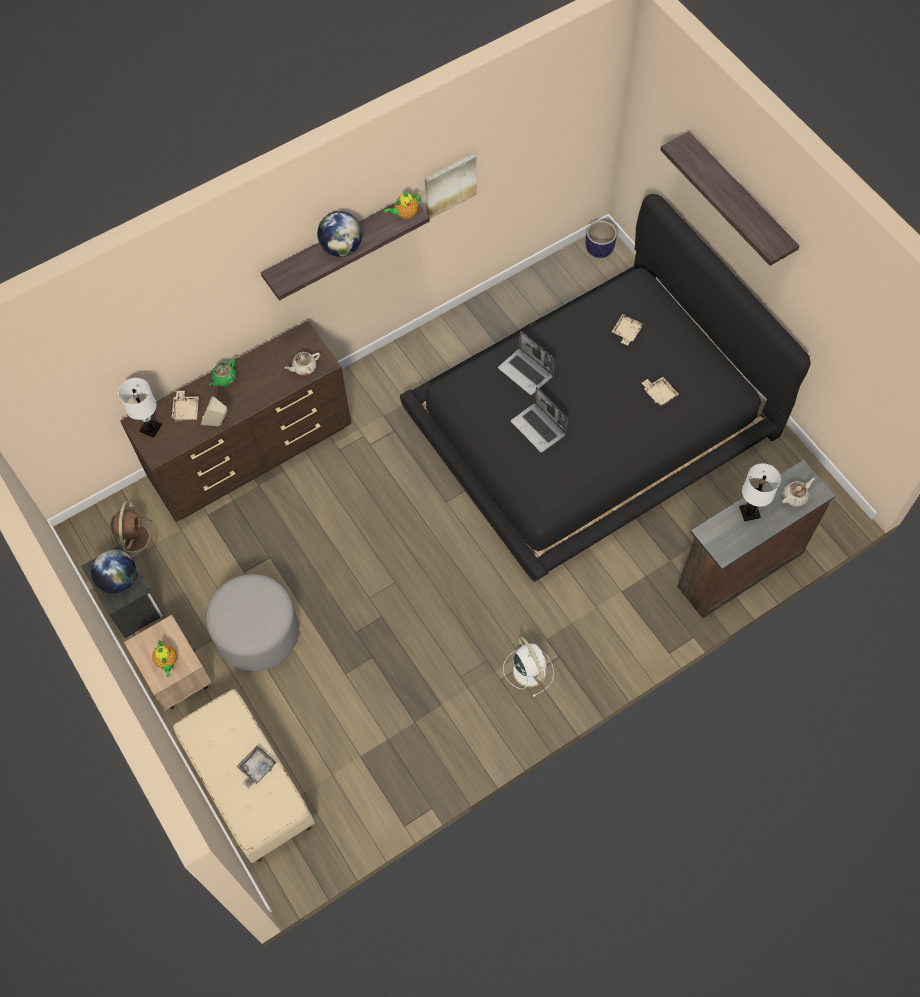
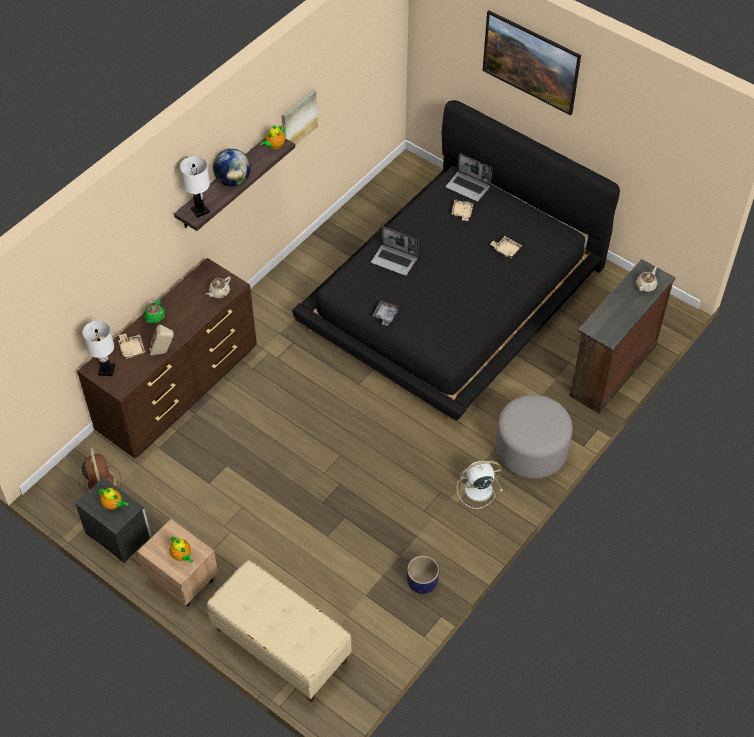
camera: 20 degrees left, 10 degrees down
globe [91,550,136,594] -> teapot [98,488,129,510]
grey ottoman [206,574,299,672] -> grey ottoman moved to [495,395,573,479]
grey tray [237,745,276,789] -> grey tray moved to [372,300,399,326]
white fan [503,636,554,697] -> white fan turned 60 degrees counterclockwise [457,461,503,509]
laptop [511,387,568,453] -> laptop moved to [445,153,492,202]
planter [586,221,617,258] -> planter moved to [407,555,439,594]
shelf [660,131,799,266] -> picture [482,10,581,115]
white table lamp [739,463,781,521] -> white table lamp moved to [180,156,210,218]

